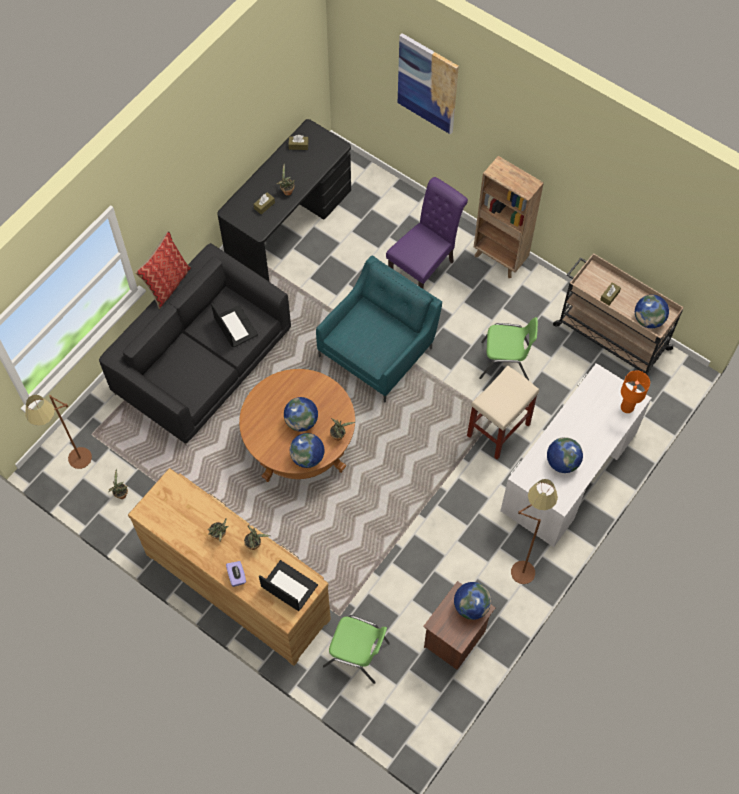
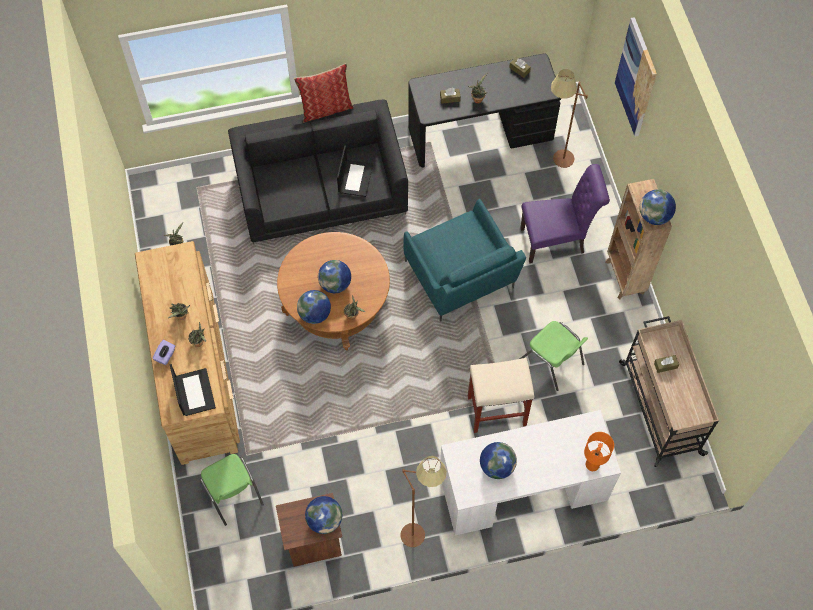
camera: 40 degrees right, 0 degrees up
brown floor lamp [25,395,92,469] -> brown floor lamp moved to [551,69,588,168]
turquoise armchair [316,256,442,402] -> turquoise armchair turned 75 degrees clockwise [404,199,526,322]
globe [635,295,669,328] -> globe moved to [640,189,676,225]

